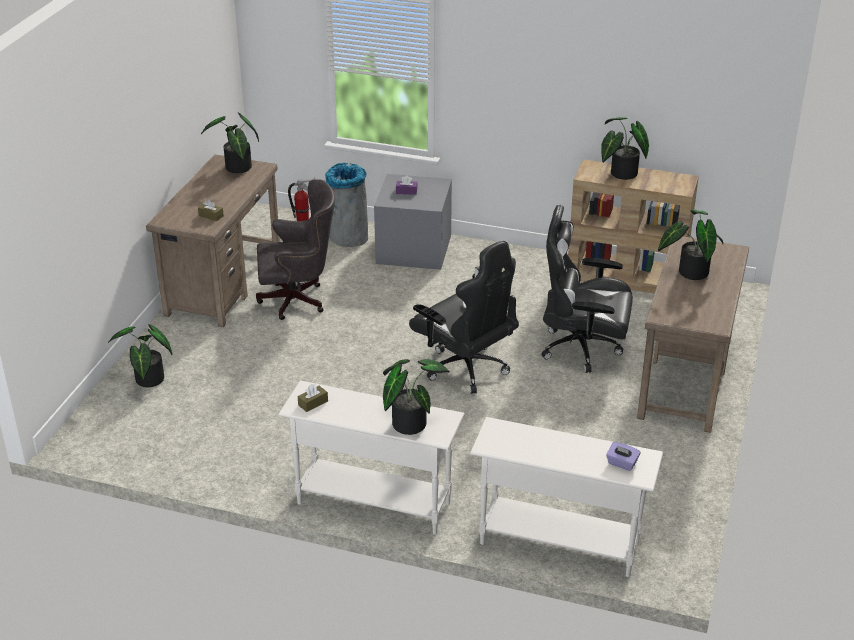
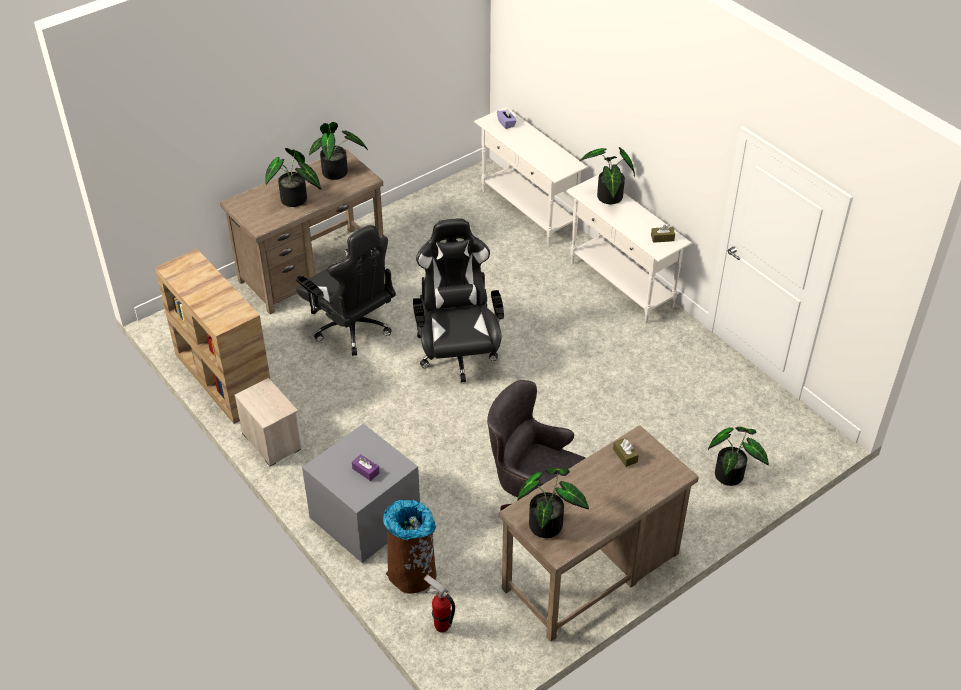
camera: 145 degrees left, 10 degrees up
grey trash can [325,163,368,247] -> brown trash can [383,500,437,594]
potted plant [601,117,649,180] -> potted plant moved to [309,122,368,180]
none -> nightstand [235,378,303,466]

